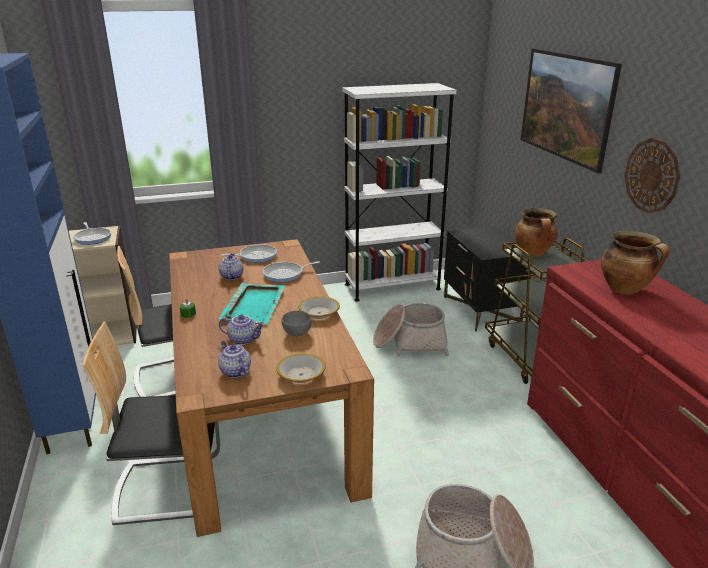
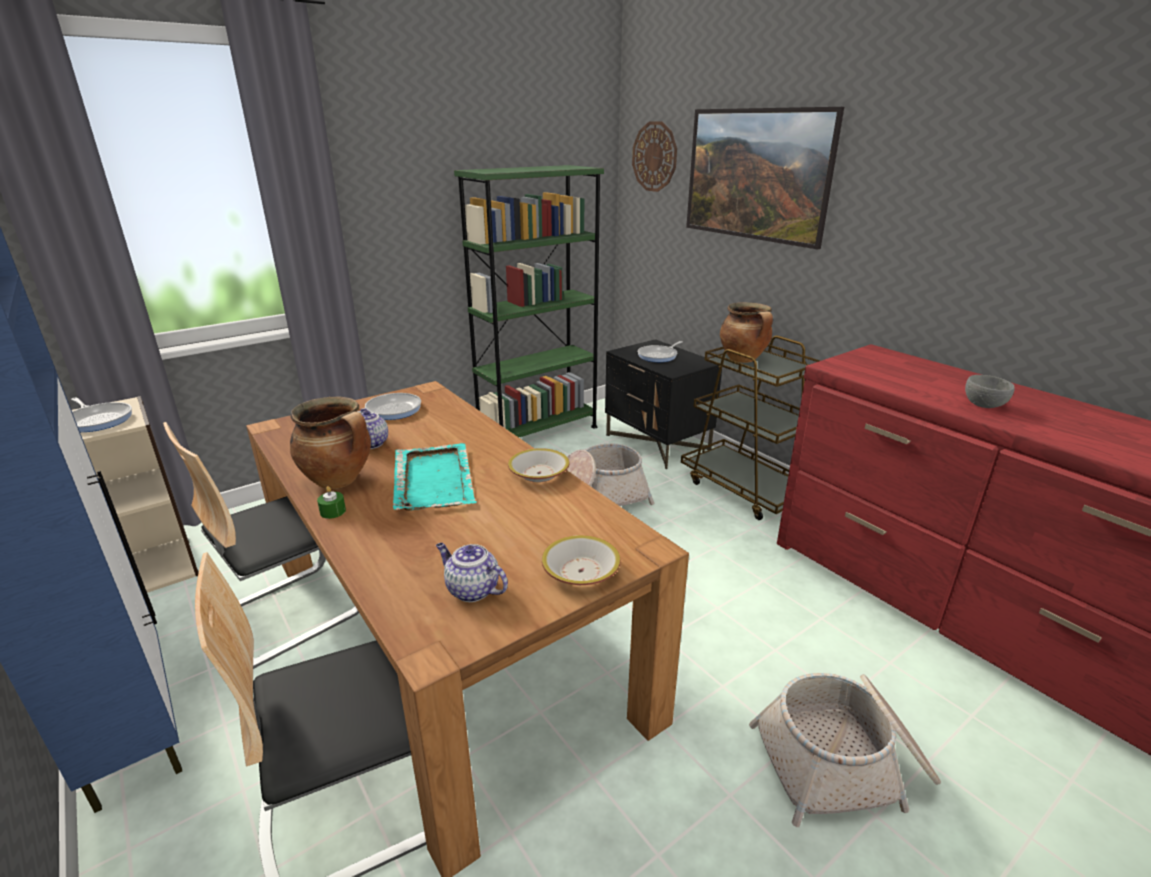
camera: 20 degrees left, 0 degrees up
teapot [219,315,265,345] -> none
frying pan [263,261,320,282] -> frying pan moved to [638,341,683,362]
grey bowl [281,311,312,336] -> grey bowl moved to [965,375,1015,408]
white bookcase [342,83,457,302] -> green bookcase [454,165,604,437]
cooking pot [601,231,670,295] -> cooking pot moved to [290,397,371,489]
wall clock [624,138,680,214] -> wall clock moved to [632,121,677,192]

